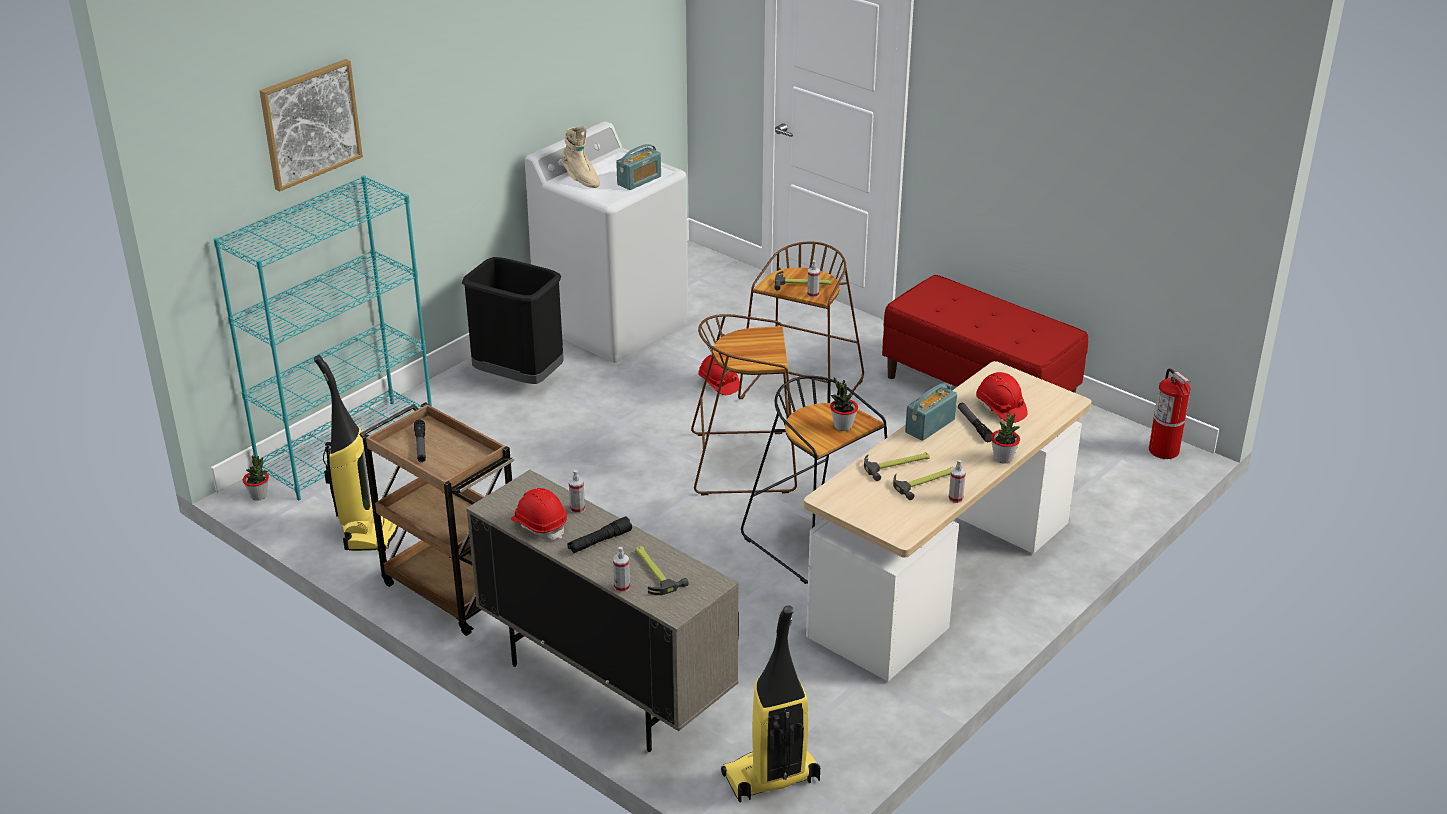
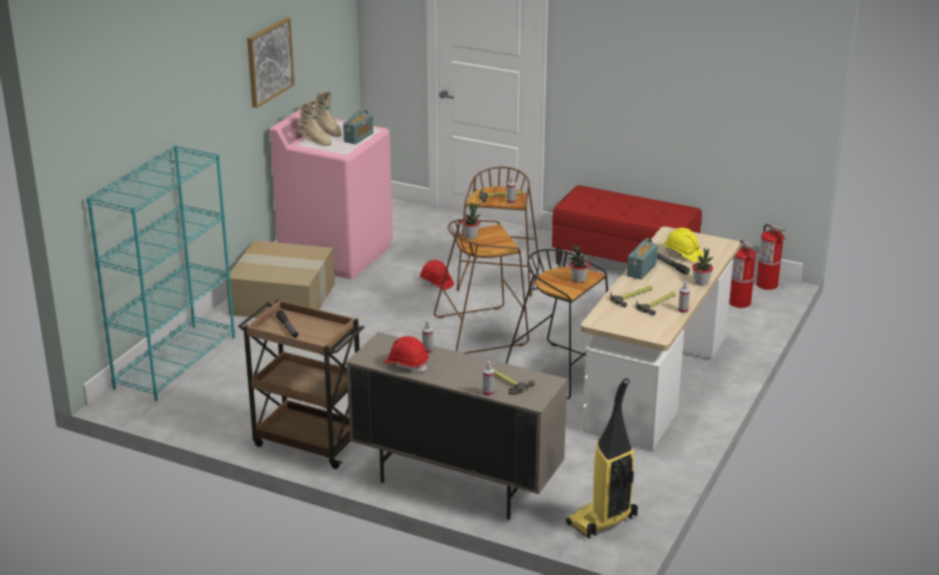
camera: 15 degrees left, 5 degrees down
potted plant [243,454,269,501] -> potted plant moved to [461,203,481,239]
picture [260,59,363,191] -> picture moved to [247,17,295,108]
vacuum cleaner [314,355,398,551] -> none
black trash can [462,257,564,384] -> cardboard box [226,240,335,318]
white washing machine [525,121,688,363] -> pink washing machine [270,104,393,279]
black flashlight [567,516,632,553] -> none
red hard hat [976,372,1028,423] -> yellow hard hat [665,228,703,262]
none -> beige boot [315,91,342,137]
none -> fire extinguisher [729,240,756,308]

